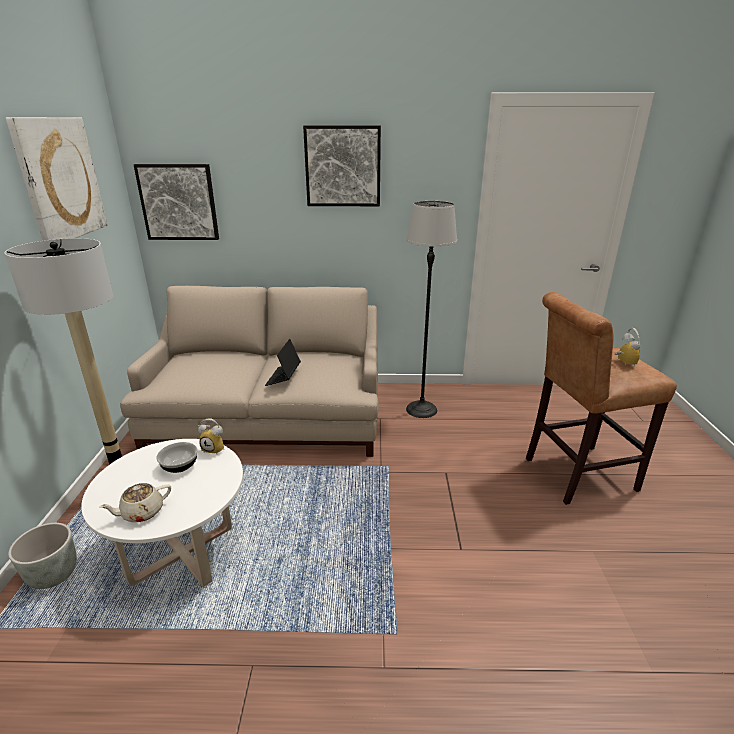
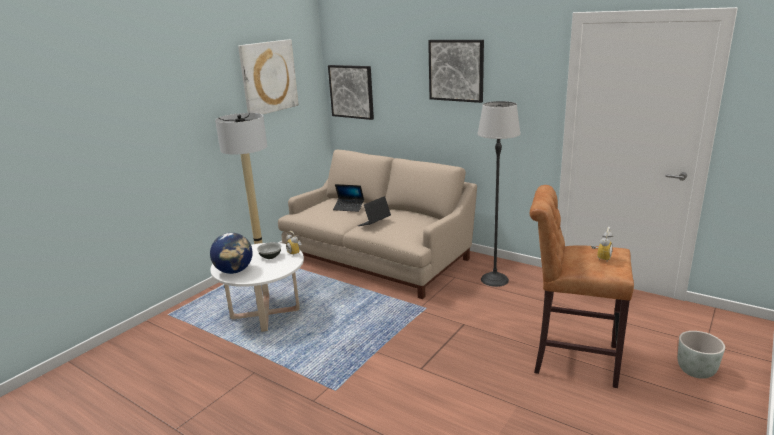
camera: 35 degrees right, 5 degrees down
grey planter [8,523,77,589] -> grey planter moved to [678,331,725,379]
beige teapot [99,483,171,522] -> globe [210,233,253,274]
none -> laptop [333,184,364,212]

